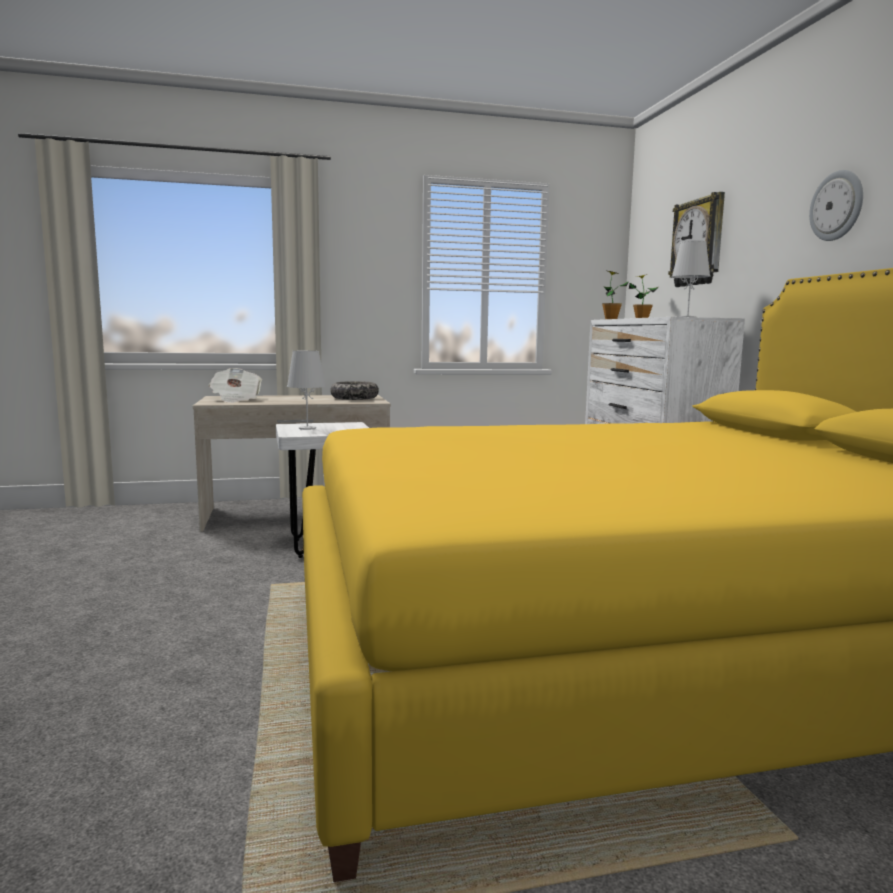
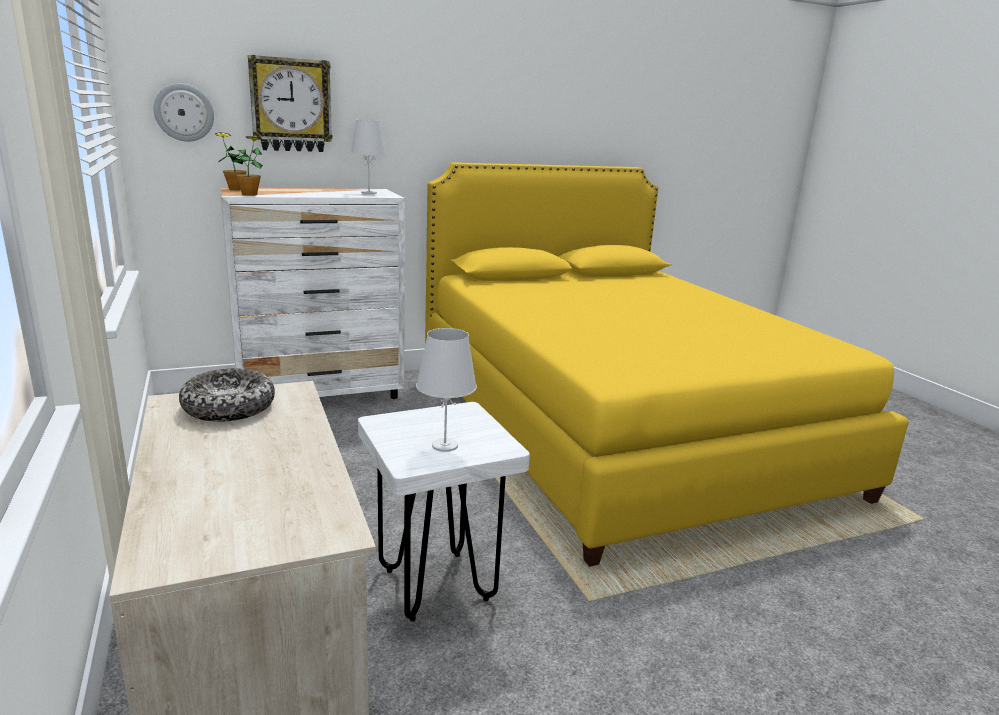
camera: 100 degrees left, 10 degrees up
newspaper [209,368,262,403] -> none
wall clock [809,170,863,241] -> wall clock moved to [154,83,214,142]

